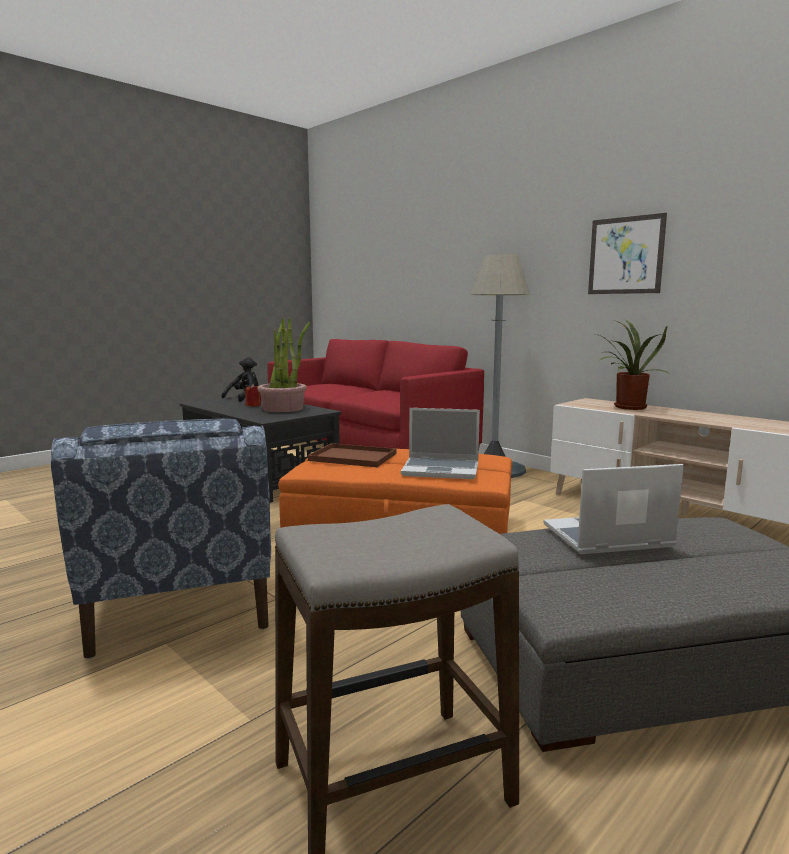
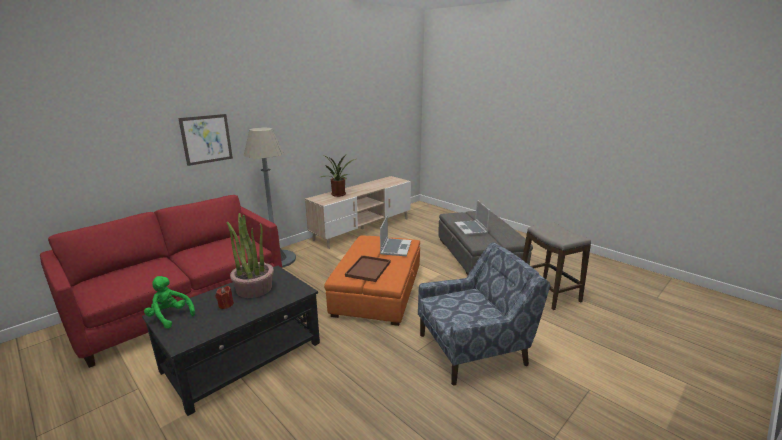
camera: 90 degrees left, 10 degrees up
black plush toy [221,357,258,402] -> green plush toy [144,276,195,329]
picture [588,213,667,294] -> picture moved to [178,114,233,166]

